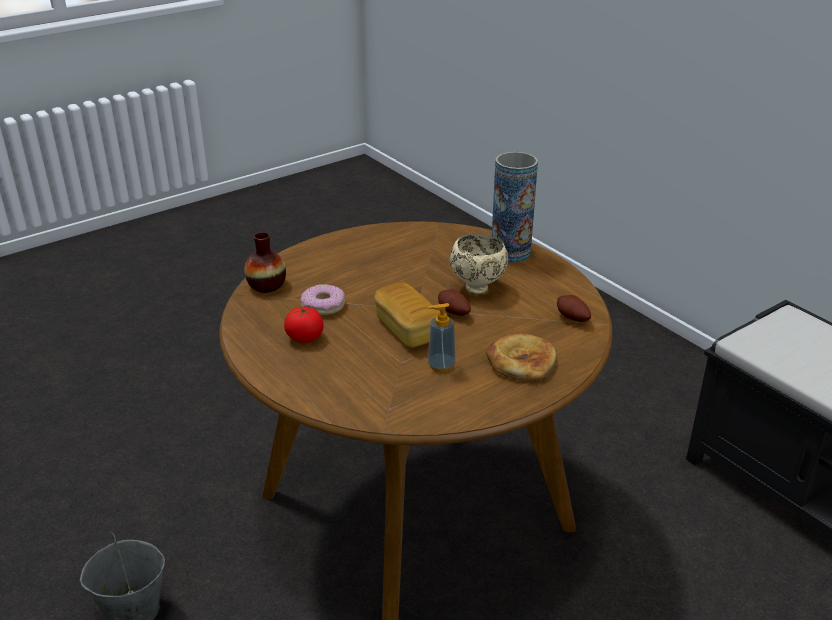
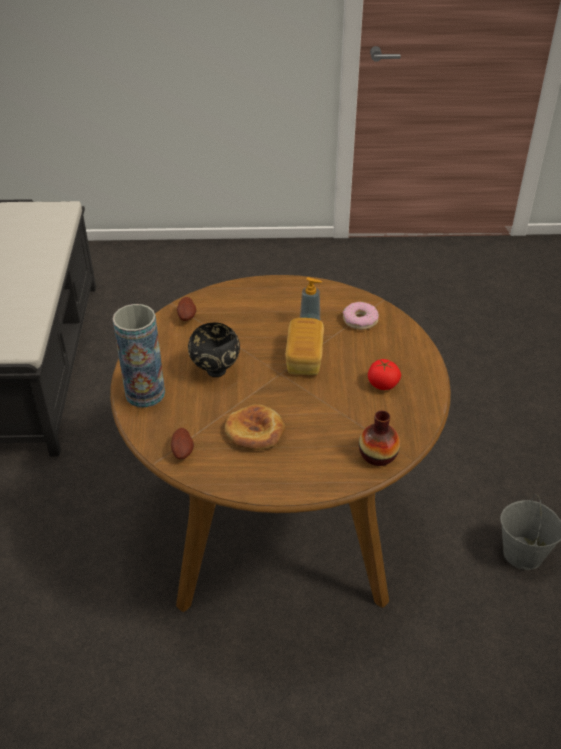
camera: 145 degrees left, 10 degrees up
donut [301,284,345,316] -> donut moved to [343,302,379,330]
potato [438,289,471,316] -> potato moved to [171,428,194,459]
beige bowl [449,233,508,294] -> black bowl [188,323,240,377]
bread [486,333,556,381] -> bread moved to [225,404,285,450]

